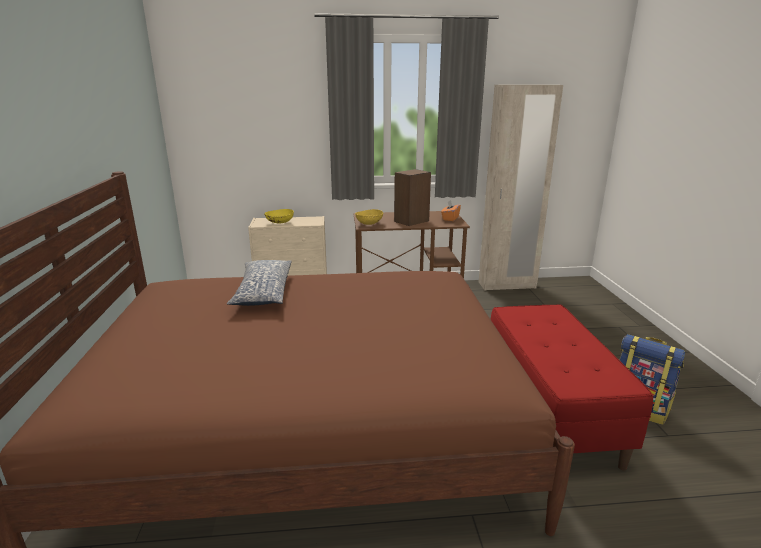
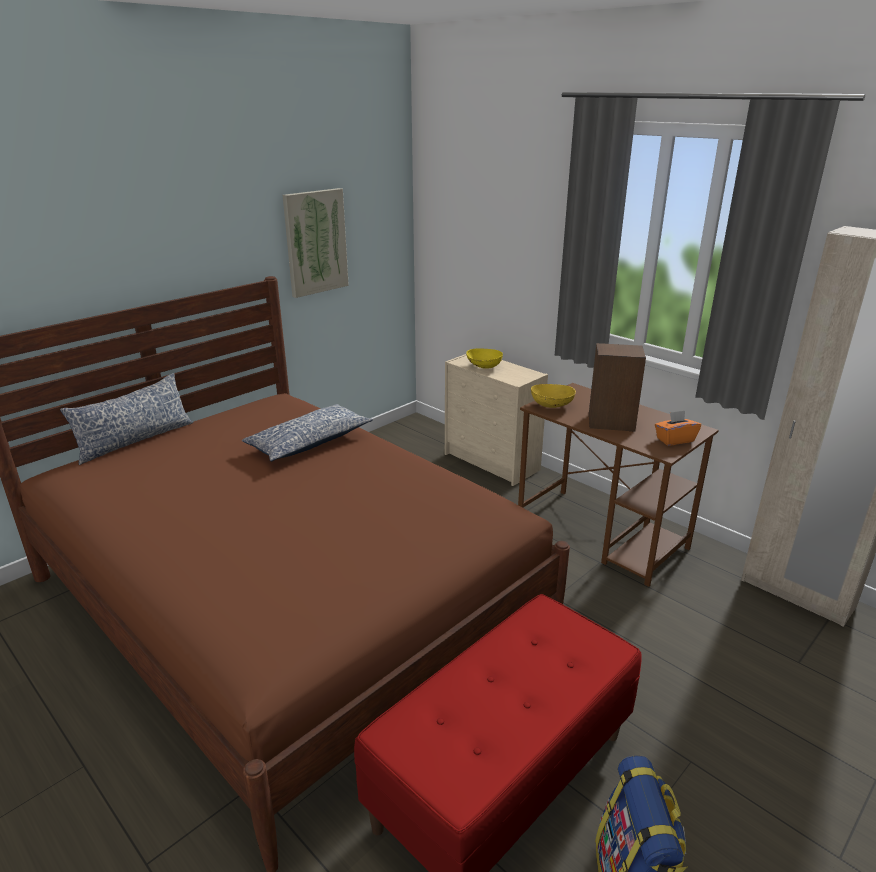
camera: 50 degrees right, 5 degrees up
none -> pillow [60,373,193,465]
none -> picture [283,188,349,298]

